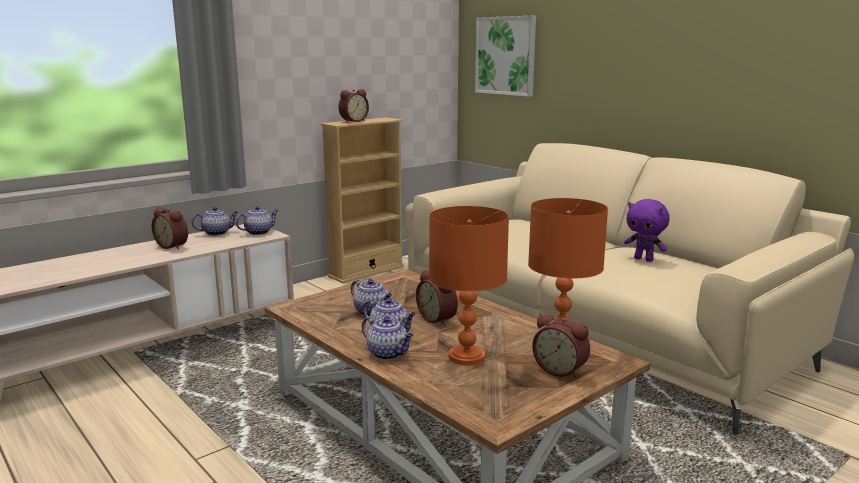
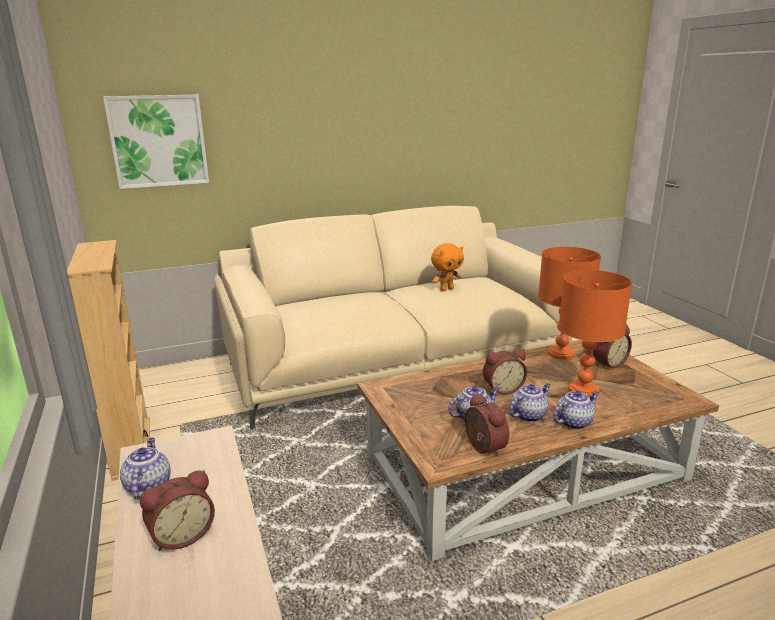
camera: 70 degrees left, 5 degrees up
teapot [236,206,278,235] -> none
alarm clock [338,89,369,122] -> alarm clock moved to [465,393,510,457]
purple plush toy [624,199,670,262] -> orange plush toy [431,243,464,291]

